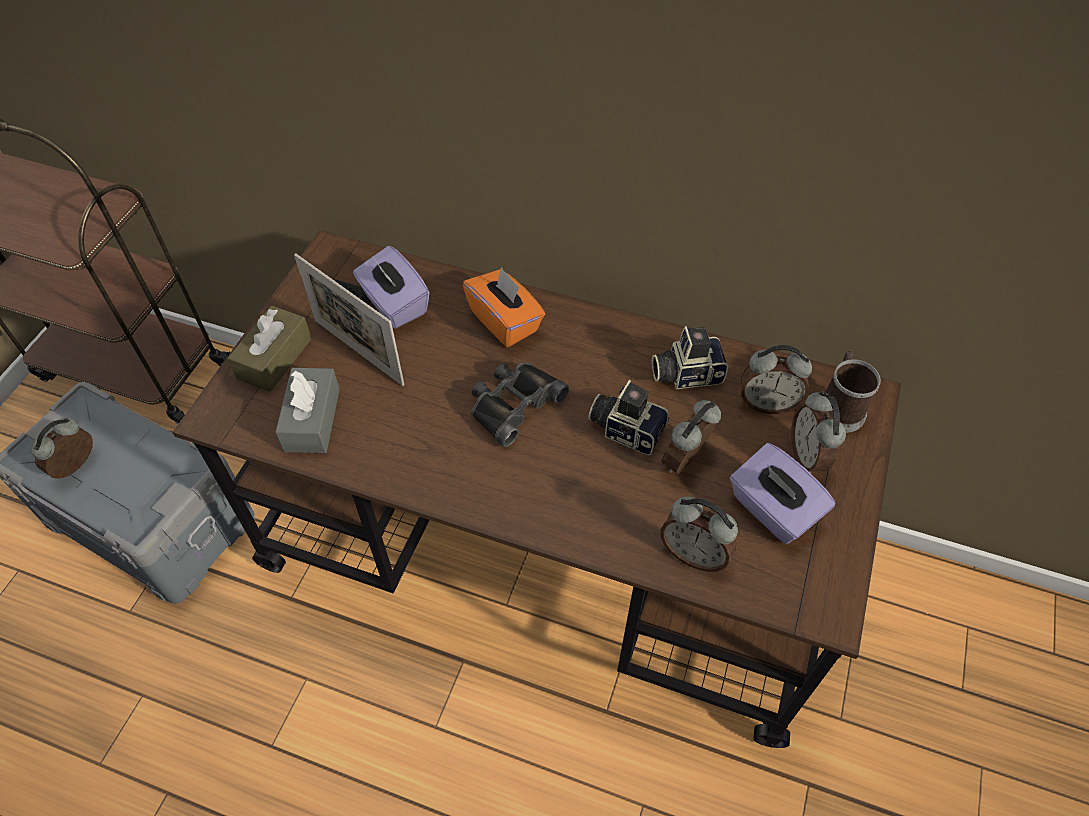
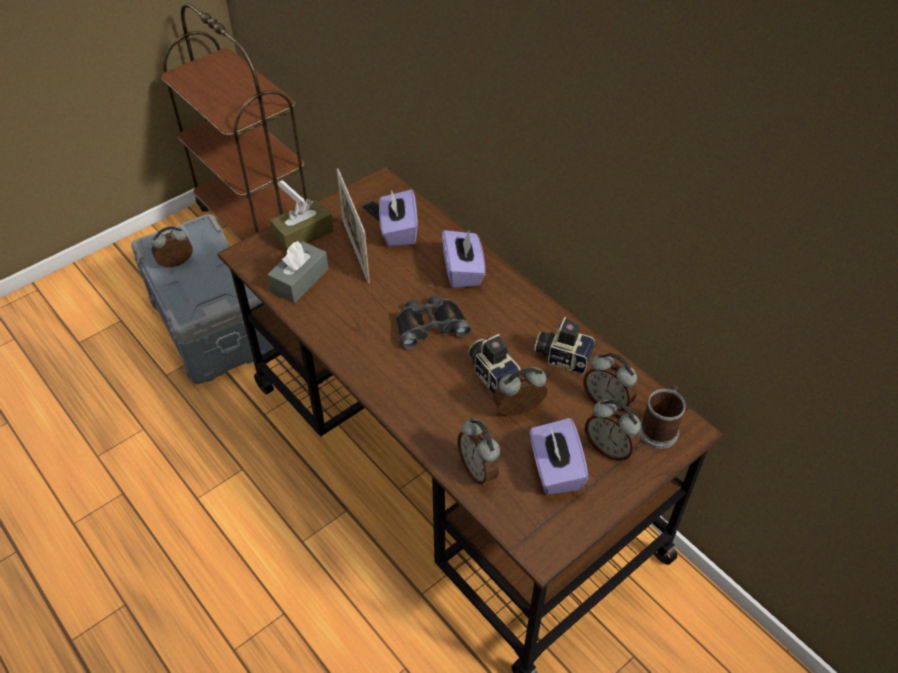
camera: 30 degrees right, 5 degrees down
orange tissue box [463,267,545,347] -> purple tissue box [442,230,485,288]
alarm clock [791,391,846,473] -> alarm clock turned 75 degrees counterclockwise [585,400,641,461]

